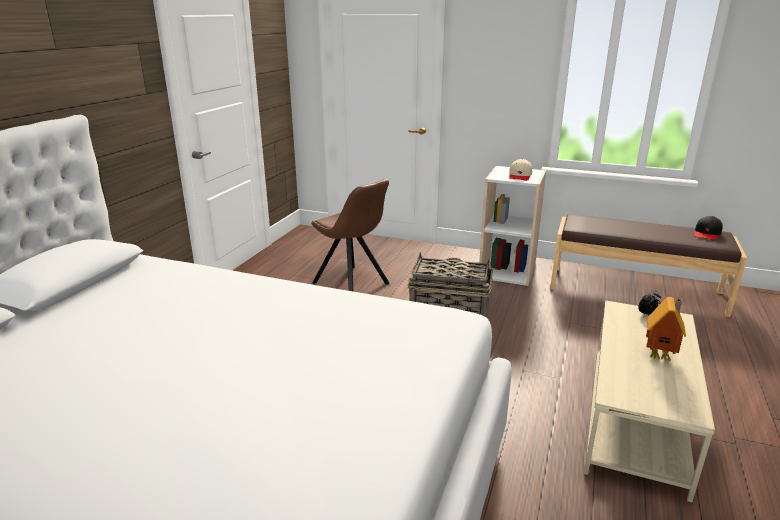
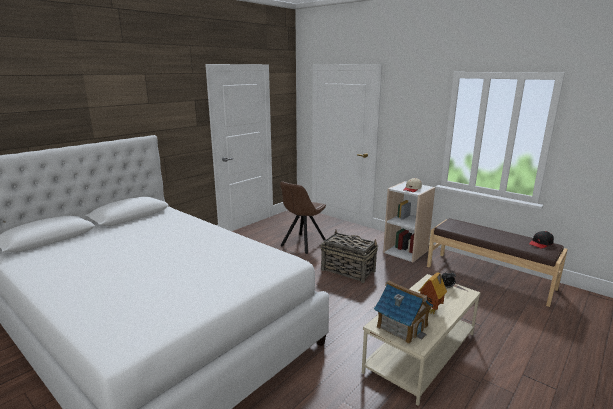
camera: 20 degrees right, 5 degrees down
brown chair [311,179,389,291] -> brown chair turned 60 degrees clockwise [280,181,326,254]
none -> toy house [374,280,433,344]

